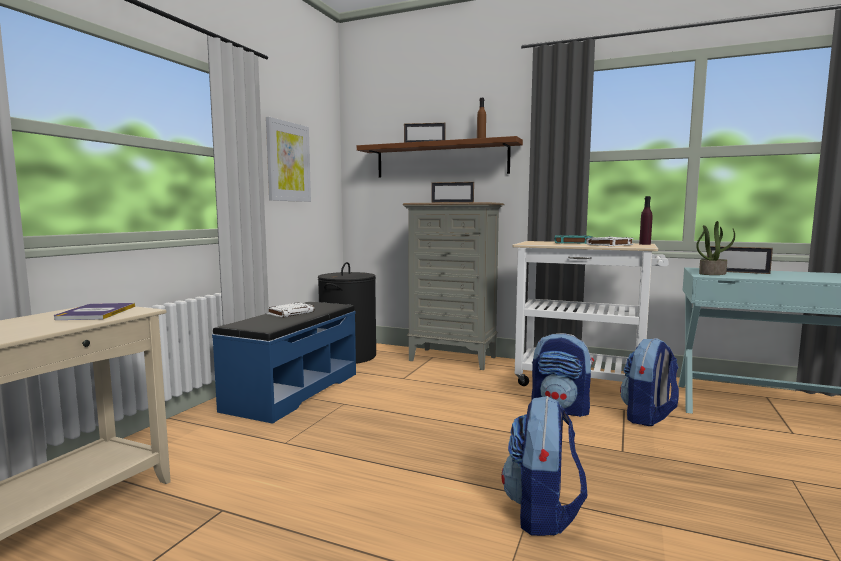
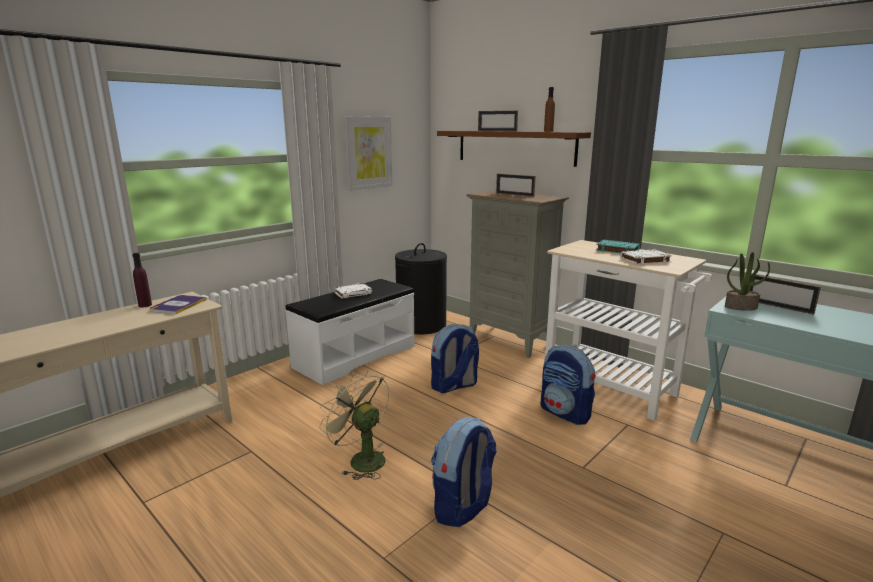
camera: 20 degrees right, 10 degrees up
blue bench [212,302,356,424] -> white bench [285,279,415,385]
backpack [620,338,679,426] -> backpack moved to [431,324,479,393]
purple bottle [639,196,652,245] -> purple bottle moved to [132,253,152,307]
none -> beige fan [319,370,389,480]

